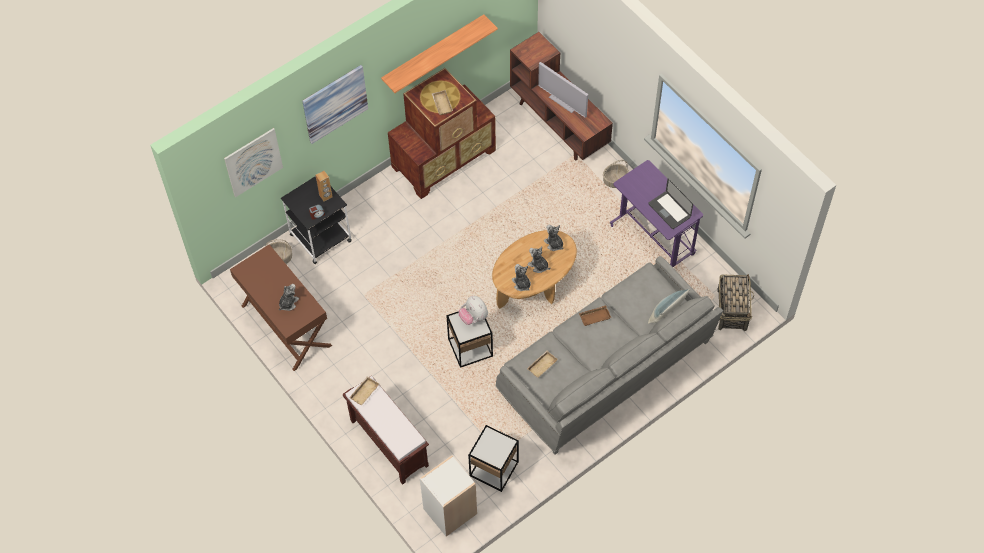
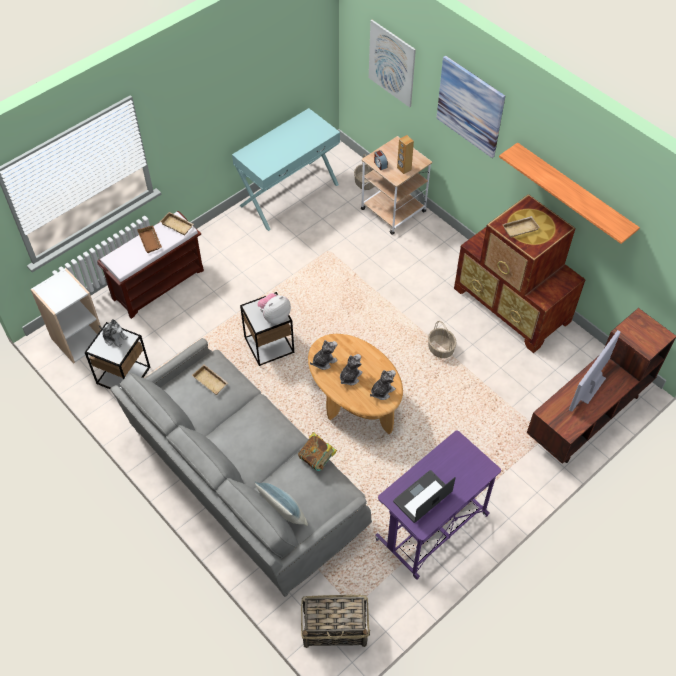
camera: 85 degrees right, 5 degrees down
brown console table [230,244,332,371] -> turquoise console table [232,108,340,231]
plush toy [279,284,299,311] -> plush toy moved to [99,319,128,348]
black cart [281,176,352,264] -> beige cart [361,136,433,235]
brown tray [579,306,611,326] -> brown tray moved to [137,225,162,253]
basket [603,160,629,188] -> basket moved to [428,321,456,358]
none -> book [298,432,337,471]

